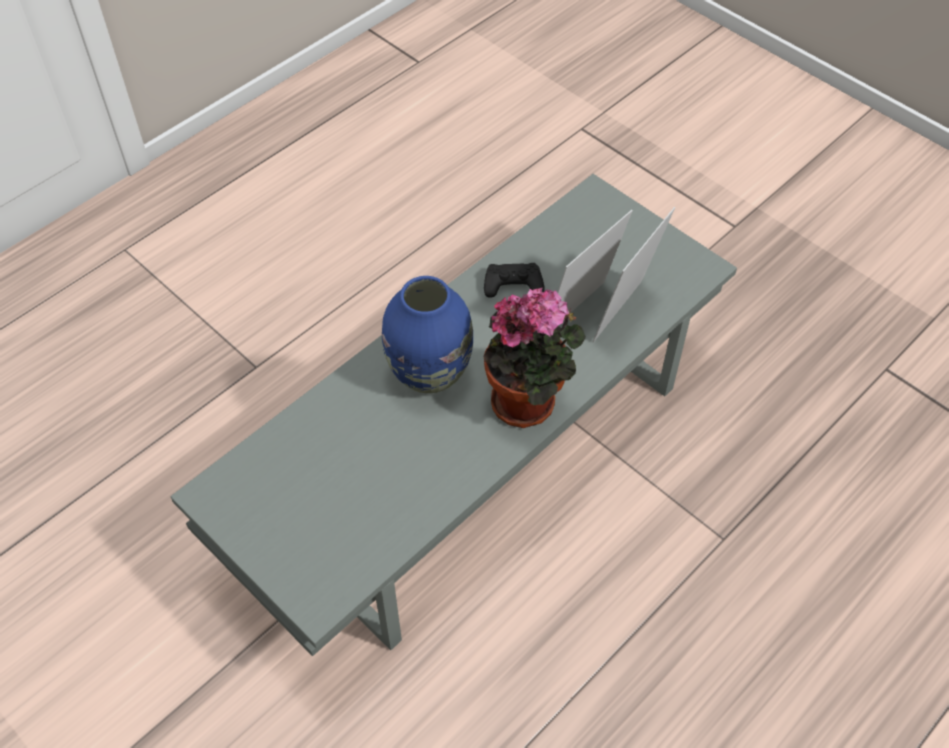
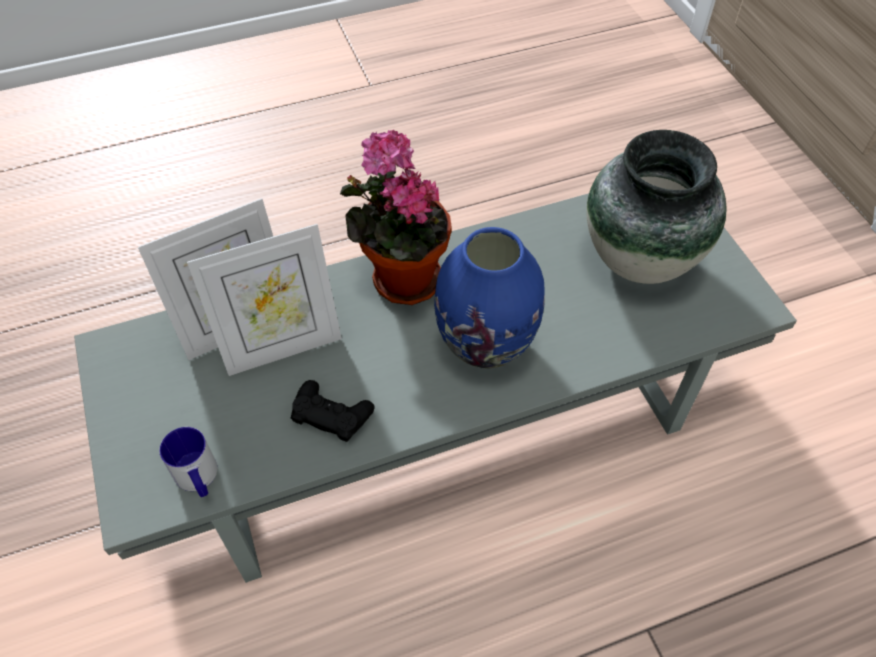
camera: 155 degrees left, 0 degrees up
none -> mug [159,427,217,497]
none -> vase [586,130,727,284]

